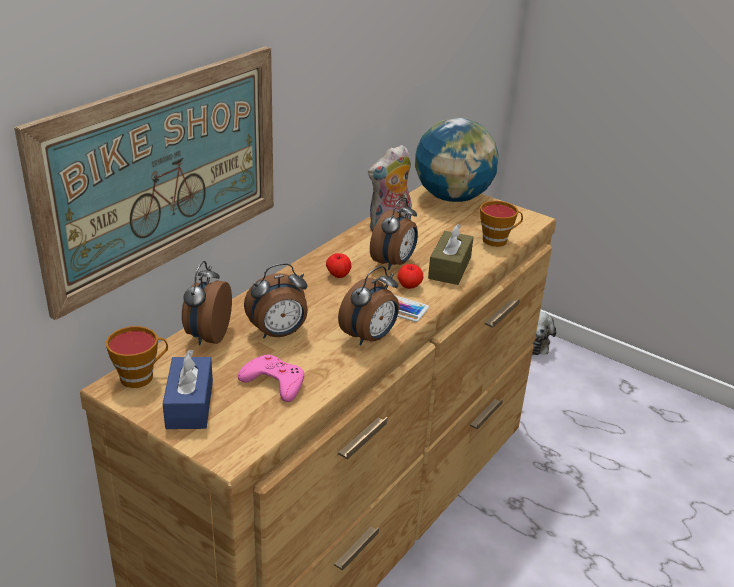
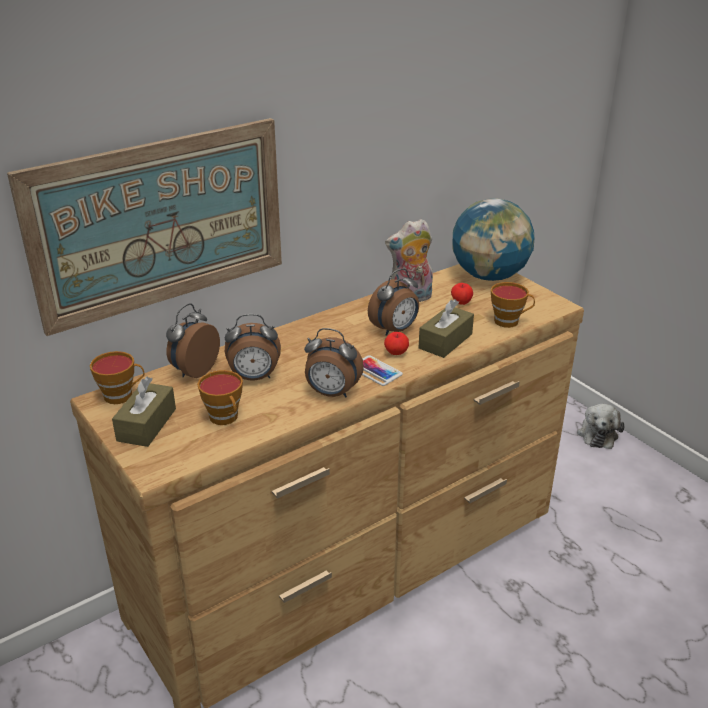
camera: 20 degrees right, 0 degrees up
blue tissue box [163,350,213,429] -> brown tissue box [112,377,176,447]
pink game controller [238,354,304,402] -> cup [197,370,243,425]
apple [326,253,351,278] -> apple moved to [451,283,473,305]
alarm clock [338,266,399,346] -> alarm clock turned 45 degrees clockwise [304,328,364,397]

